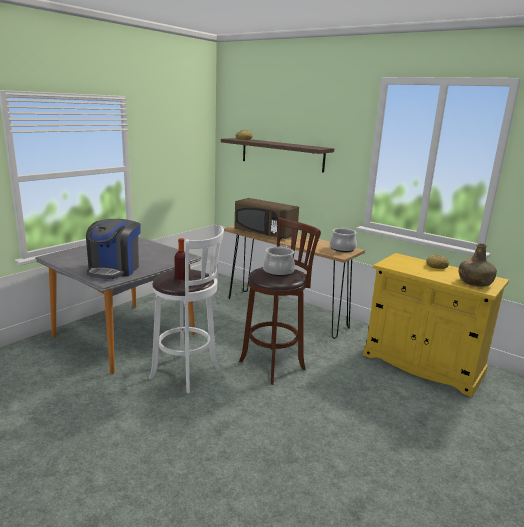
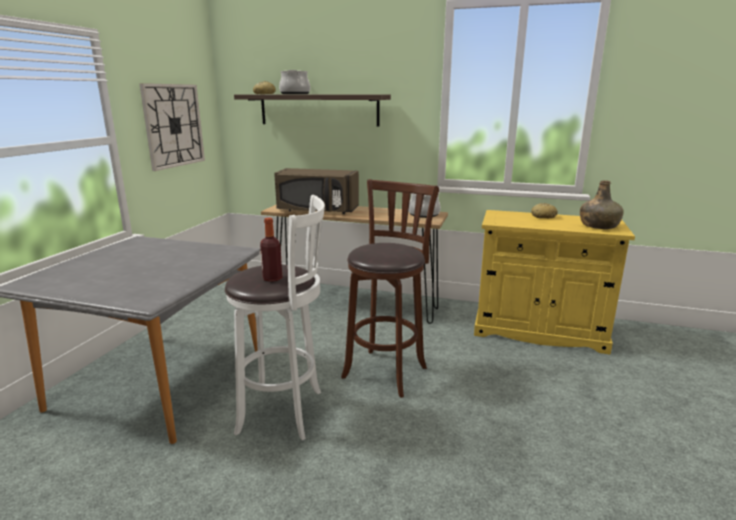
camera: 20 degrees left, 0 degrees up
coffee machine [86,219,141,279] -> none
cooking pot [263,245,295,276] -> cooking pot moved to [279,70,310,94]
none -> wall clock [139,83,205,171]

